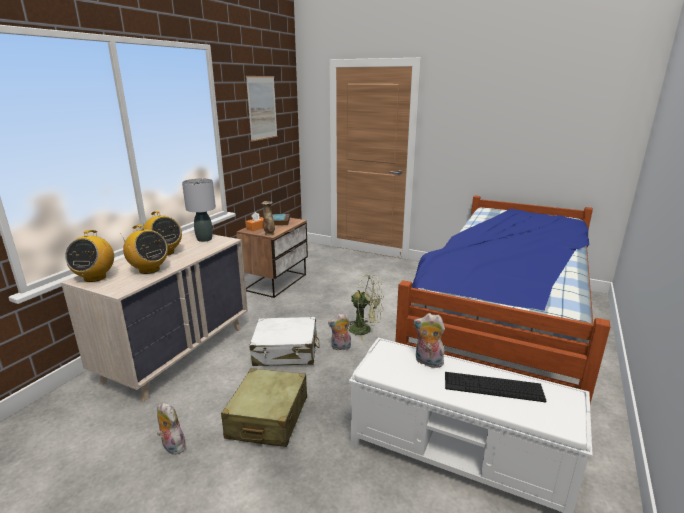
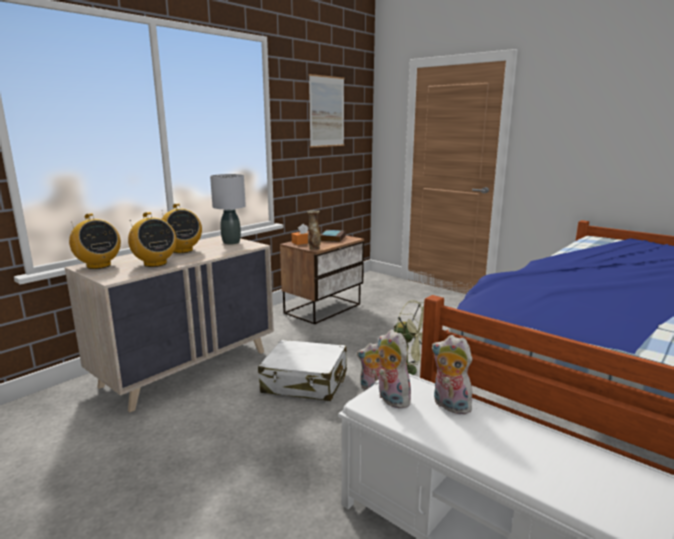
camera: 15 degrees right, 5 degrees down
radio [65,230,114,282] -> radio turned 60 degrees counterclockwise [69,213,121,269]
plush toy [157,402,186,455] -> plush toy moved to [378,329,414,408]
beige suitcase [221,368,307,447] -> none
keyboard [445,372,546,402] -> none

